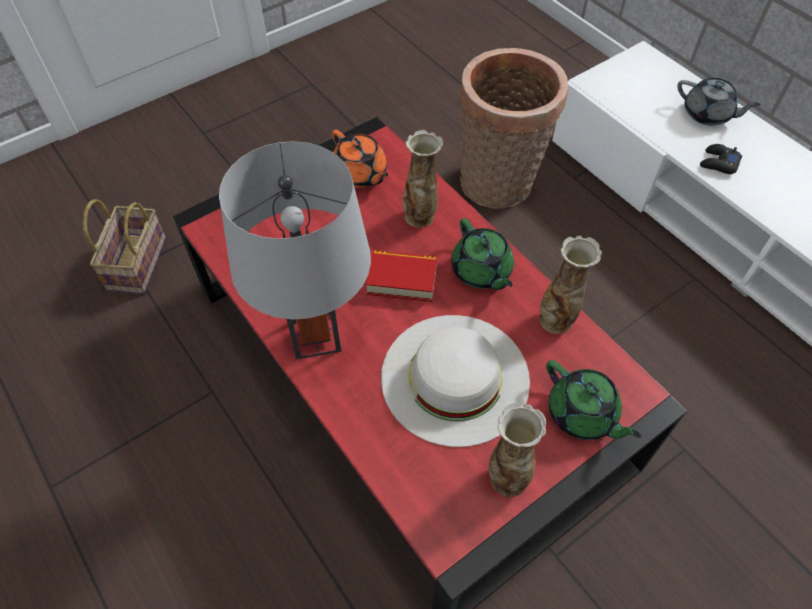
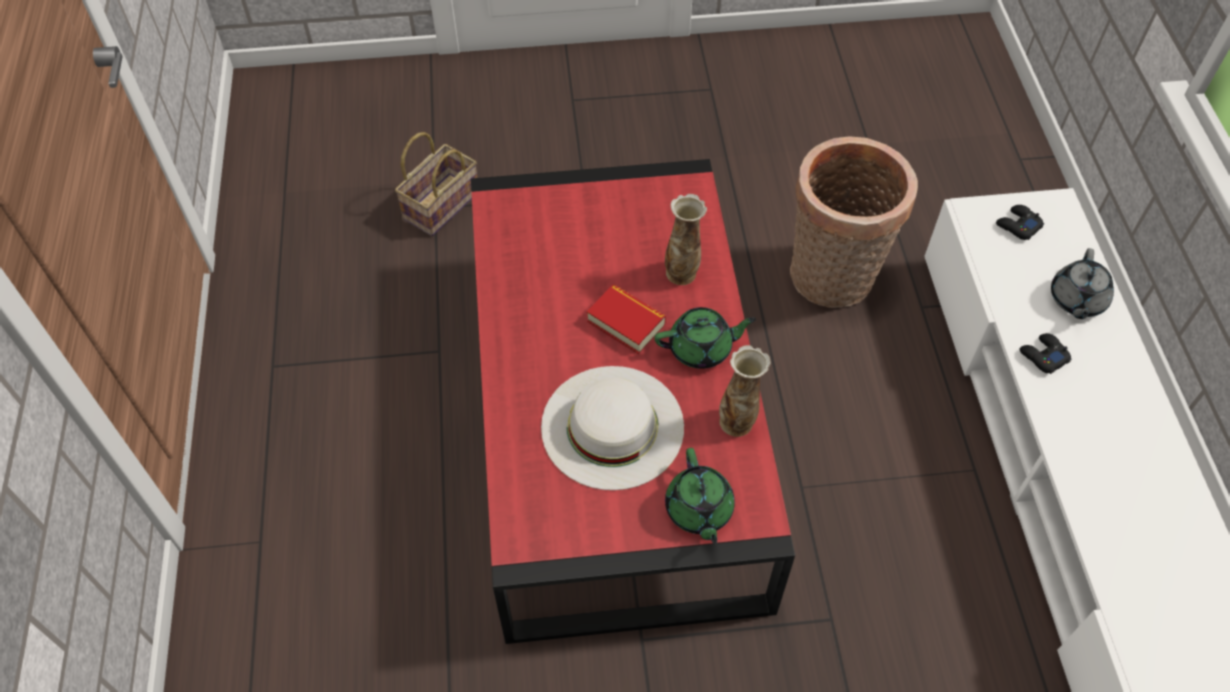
camera: 30 degrees right, 0 degrees up
grey table lamp [219,141,371,359] -> none
orange teapot [332,130,388,188] -> none
green teapot [451,218,514,290] -> green teapot turned 105 degrees counterclockwise [654,307,756,369]
vase [489,403,546,497] -> none
grey teapot [677,78,761,126] -> grey teapot turned 45 degrees clockwise [1051,248,1114,319]
none -> black game controller [996,205,1044,240]

